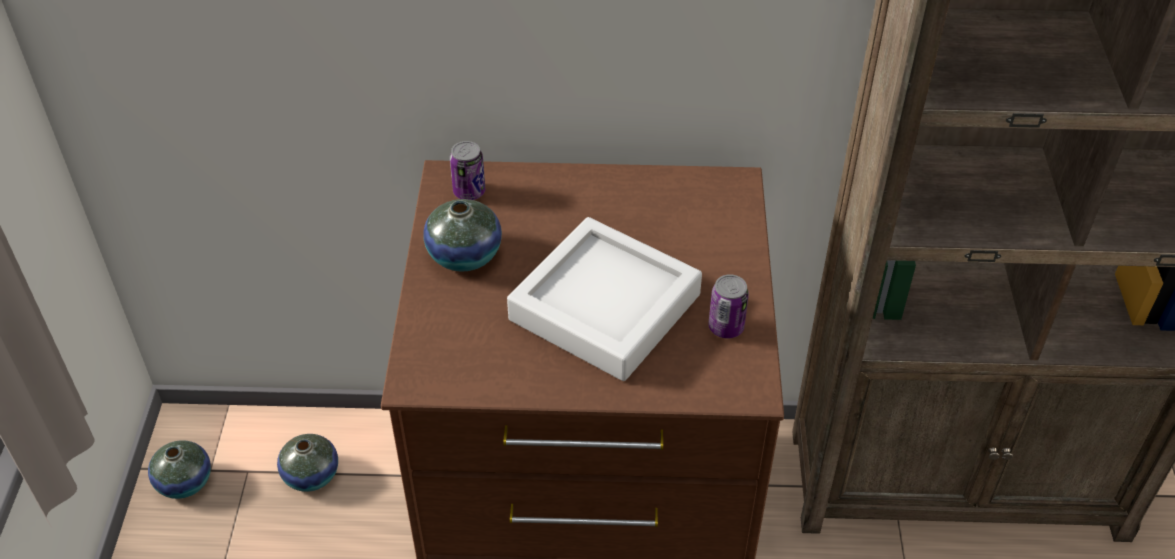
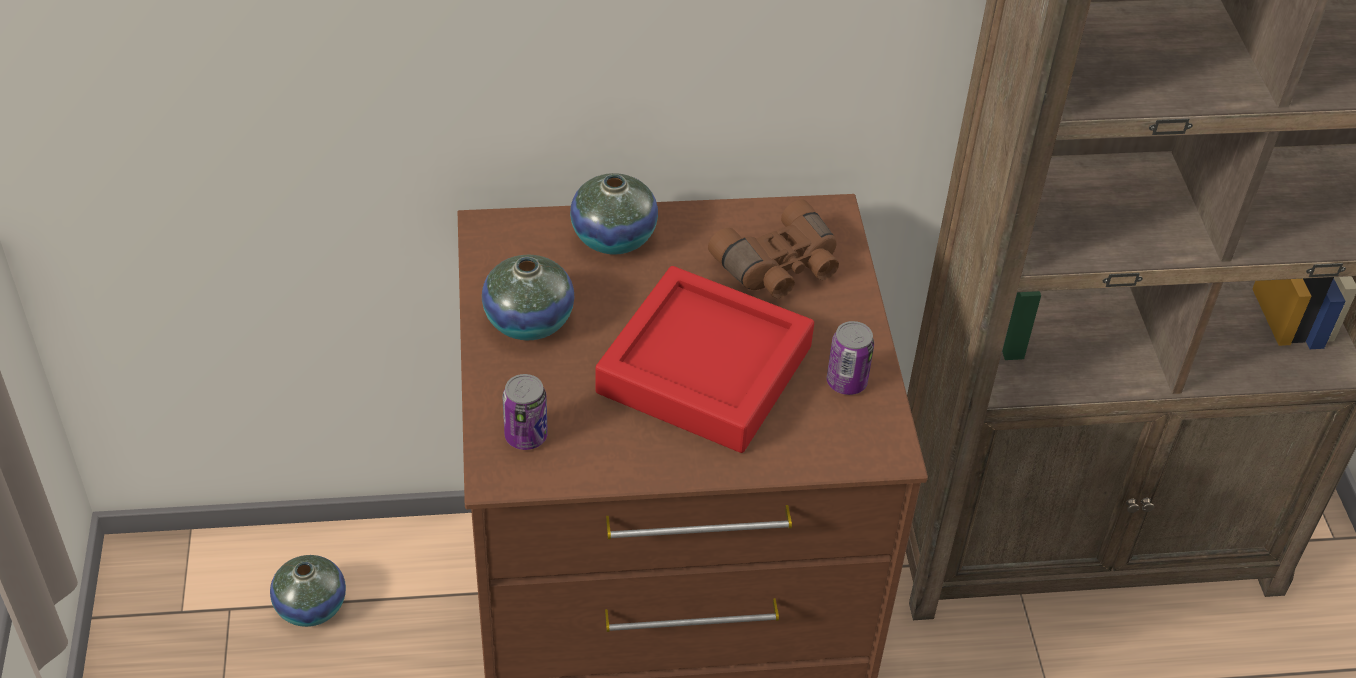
camera: 10 degrees left, 0 degrees up
vase [148,440,211,499] -> vase moved to [570,173,658,255]
can [450,141,485,200] -> can moved to [502,374,548,450]
grey tray [507,217,702,381] -> red tray [595,266,814,453]
none -> brown binoculars [708,199,839,298]

